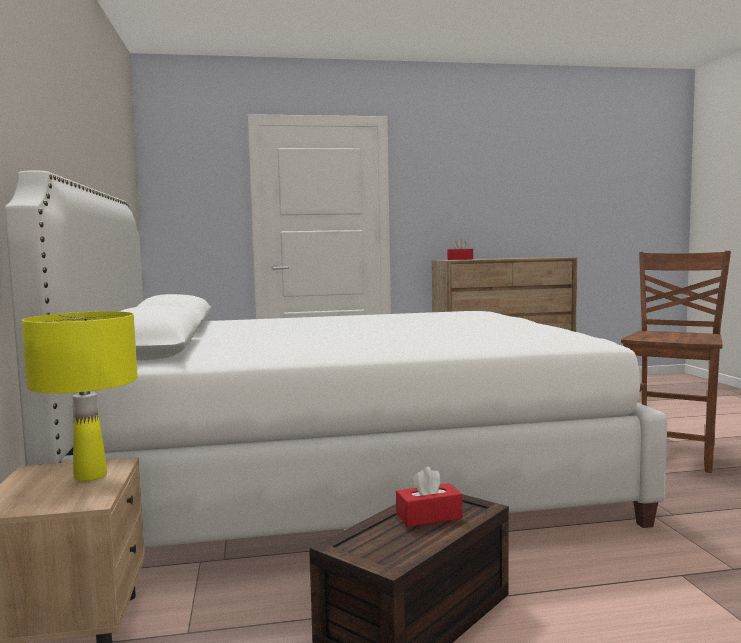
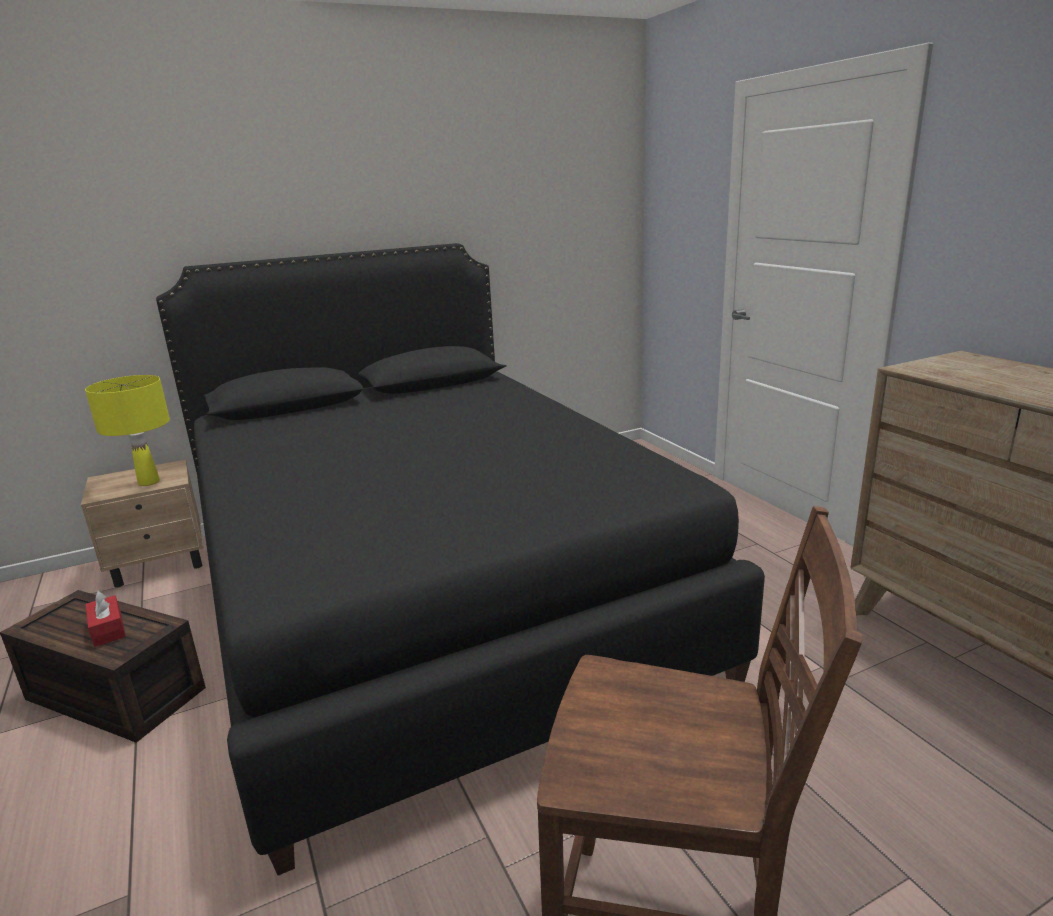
camera: 75 degrees right, 15 degrees up
white bed [5,171,667,547] -> black bed [156,243,765,875]
red tissue box [447,239,473,260] -> none

